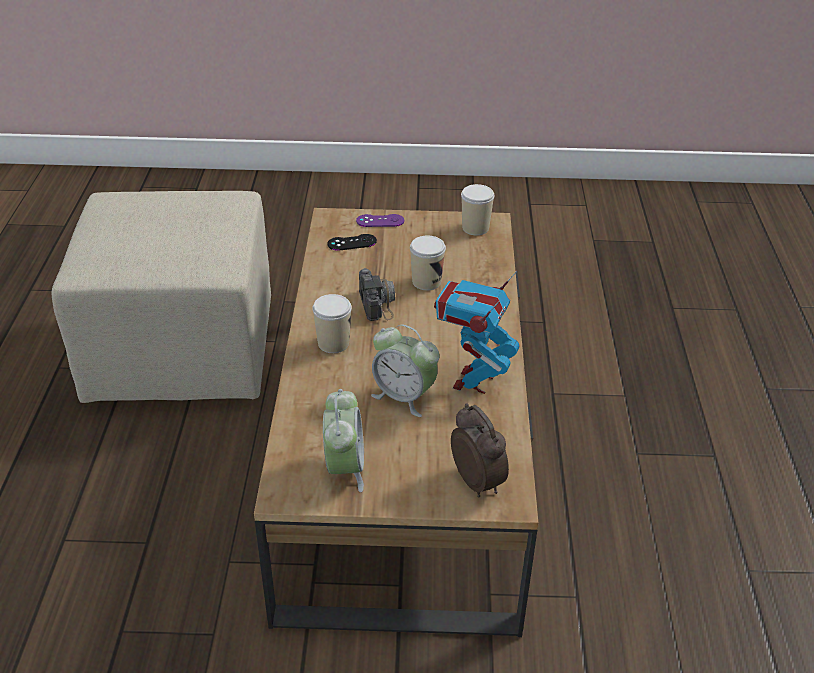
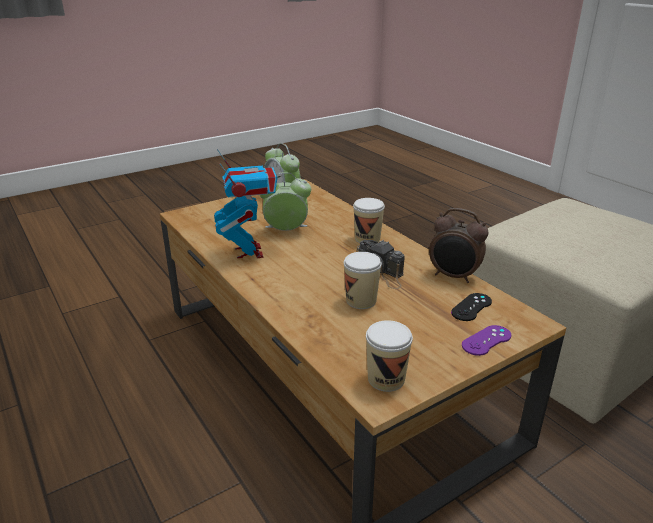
camera: 145 degrees right, 10 degrees down
alarm clock [451,403,509,498] -> alarm clock moved to [429,208,489,283]

